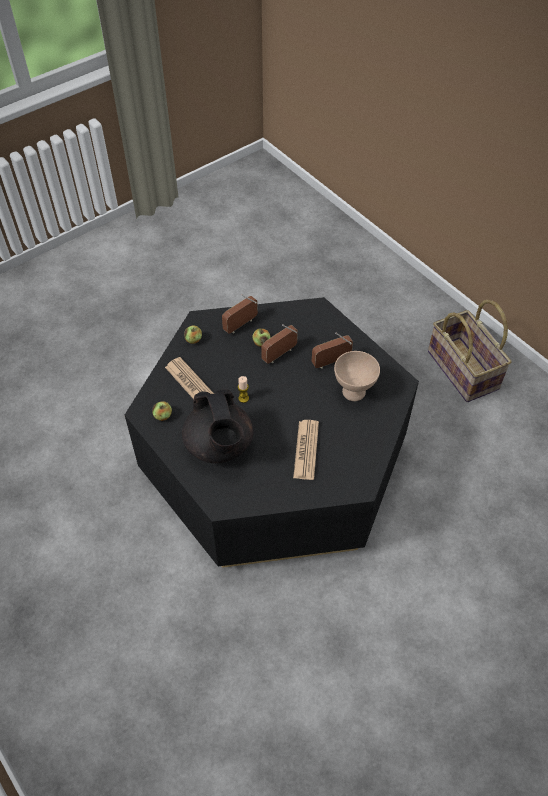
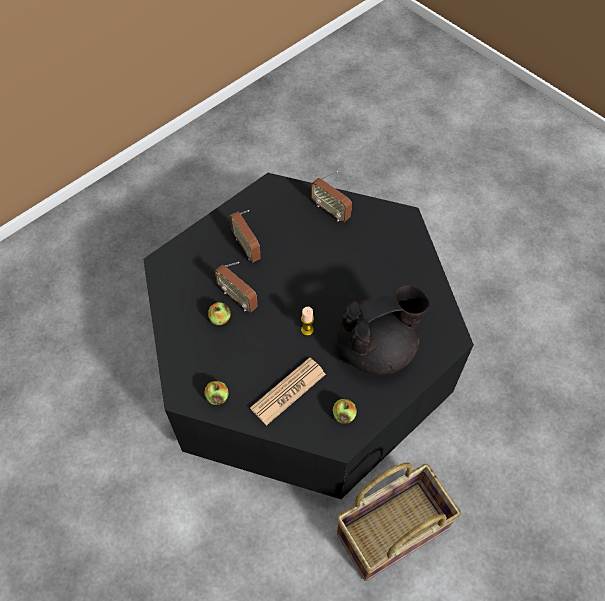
camera: 95 degrees left, 5 degrees up
radio [222,294,258,334] -> radio moved to [311,171,352,222]
newspaper [293,420,319,480] -> none
beige bowl [334,351,380,401] -> none
basket [428,300,511,402] -> basket moved to [337,463,461,581]

